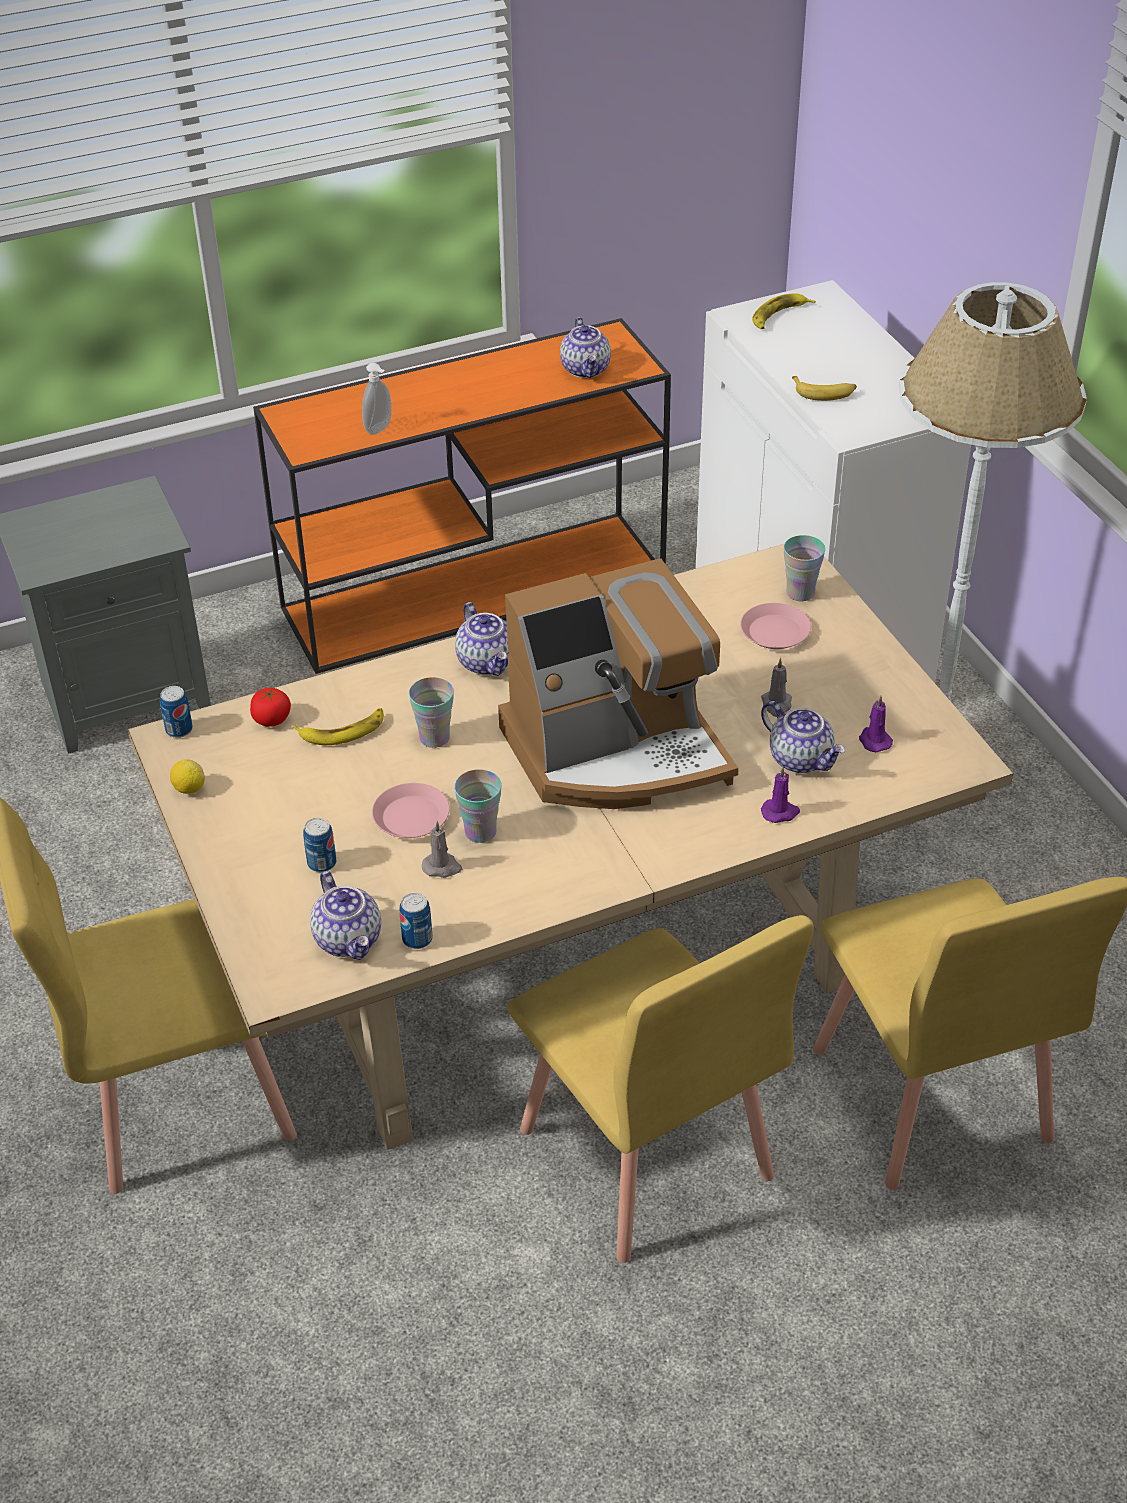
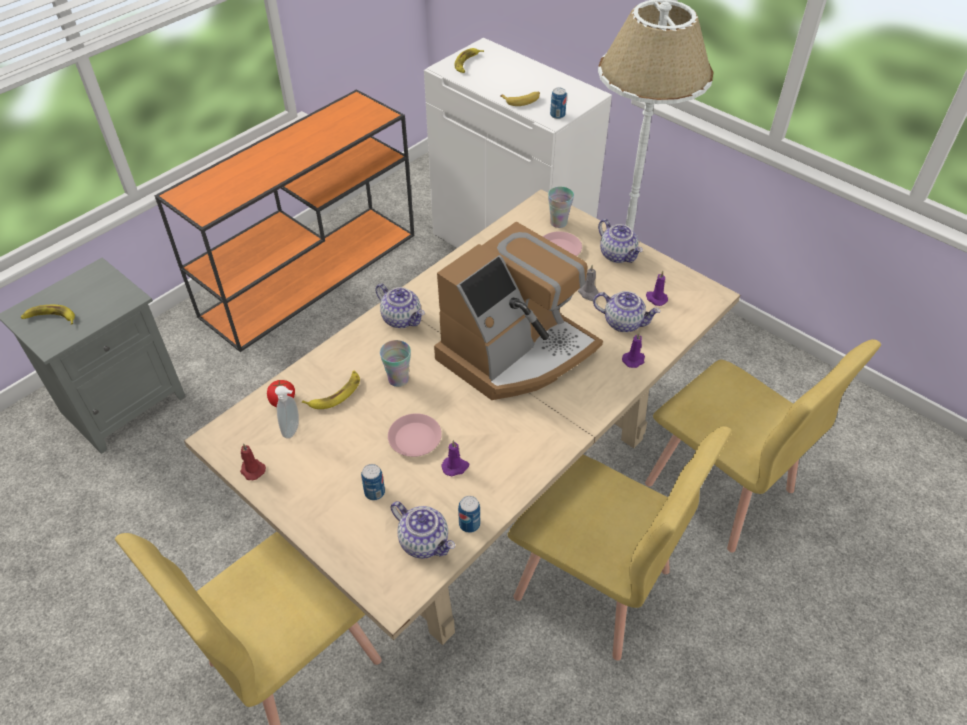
camera: 25 degrees left, 5 degrees up
can [160,686,193,738] -> can moved to [550,88,567,119]
lemon [170,759,205,794] -> red candle [240,443,266,480]
soap dispenser [362,363,392,435] -> soap dispenser moved to [275,386,299,439]
grey candle [422,821,462,878] -> purple candle [442,440,469,477]
cup [454,769,502,843] -> none
teapot [560,317,611,378] -> teapot moved to [598,219,643,263]
none -> banana [21,305,75,325]

